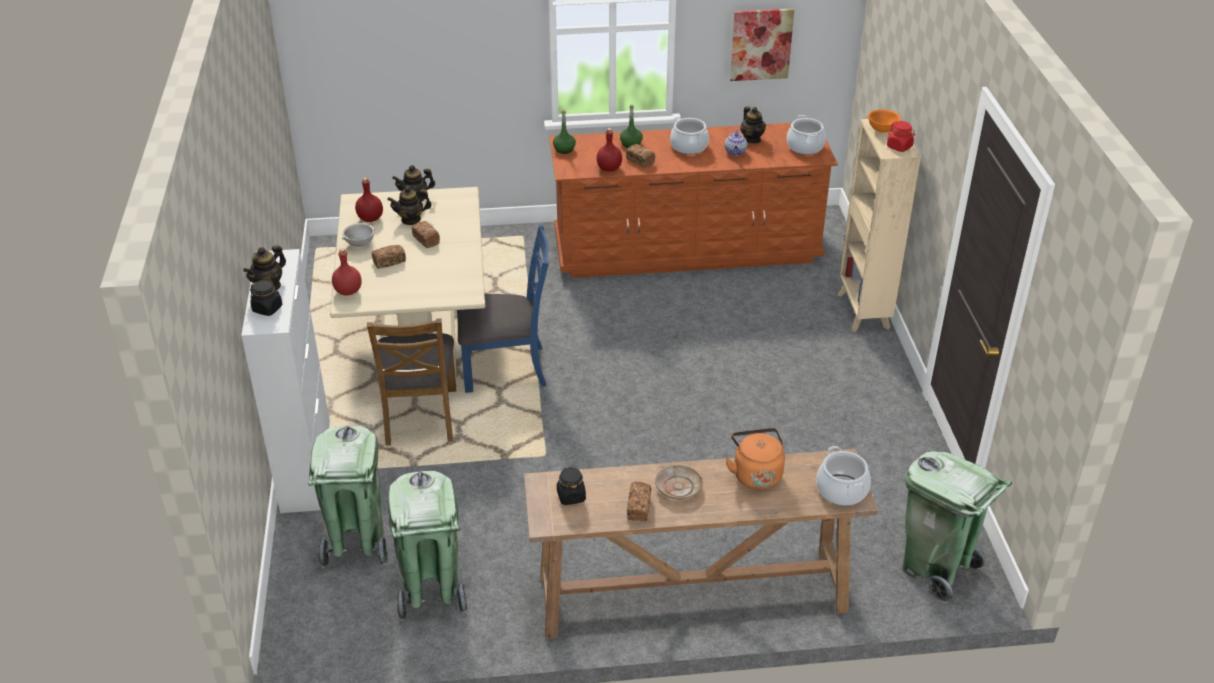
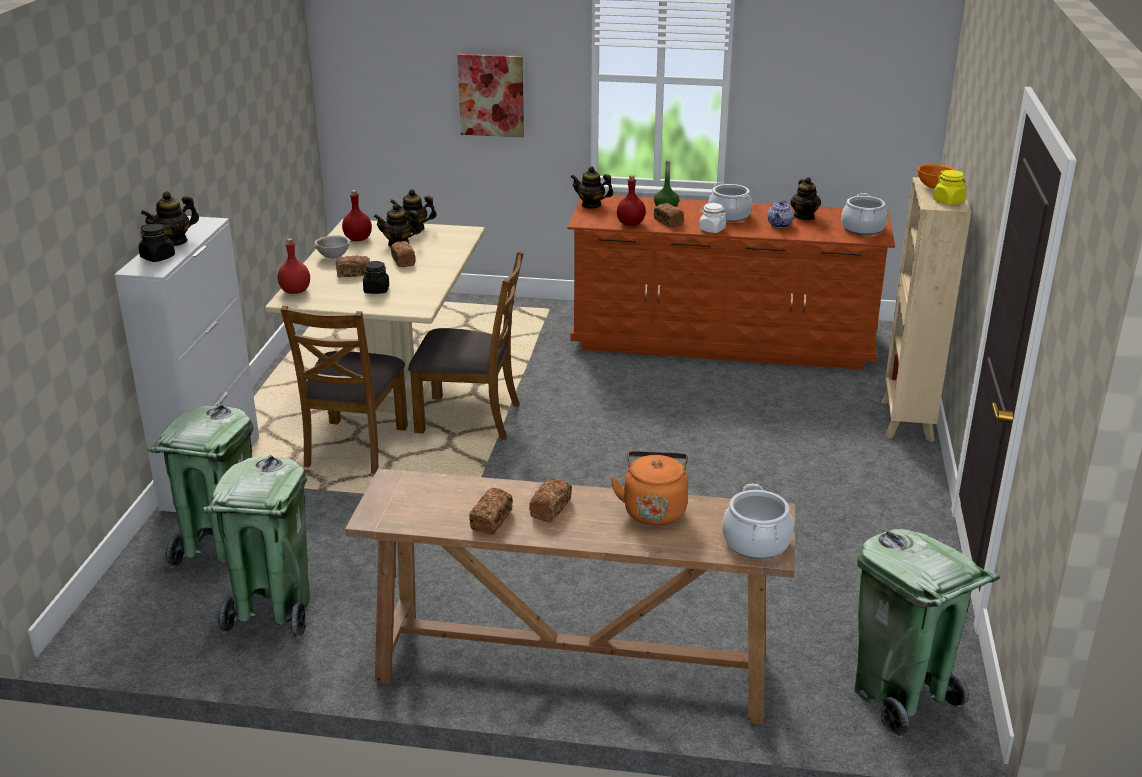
camera: 15 degrees right, 10 degrees down
blue chair [457,225,549,393] -> brown chair [408,251,524,440]
green bottle [553,110,576,154] -> teapot [571,166,614,209]
black jar [557,467,586,505] -> black jar moved to [363,261,389,294]
beige plate [655,465,703,500] -> bread [529,478,572,522]
picture [730,8,794,81] -> picture moved to [457,54,524,138]
red jar [887,121,915,152] -> yellow jar [933,170,967,205]
none -> white jar [699,203,726,233]

